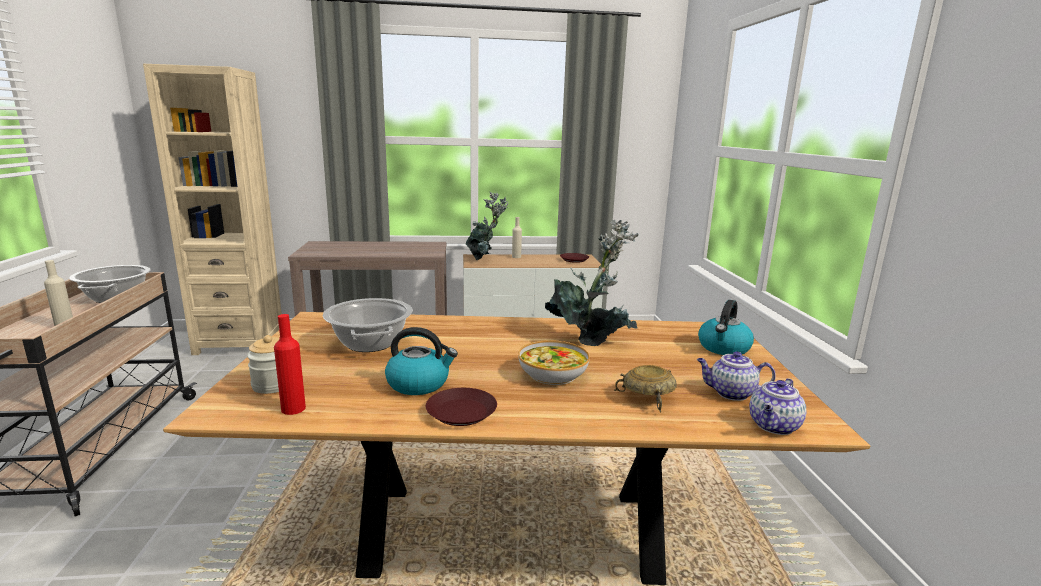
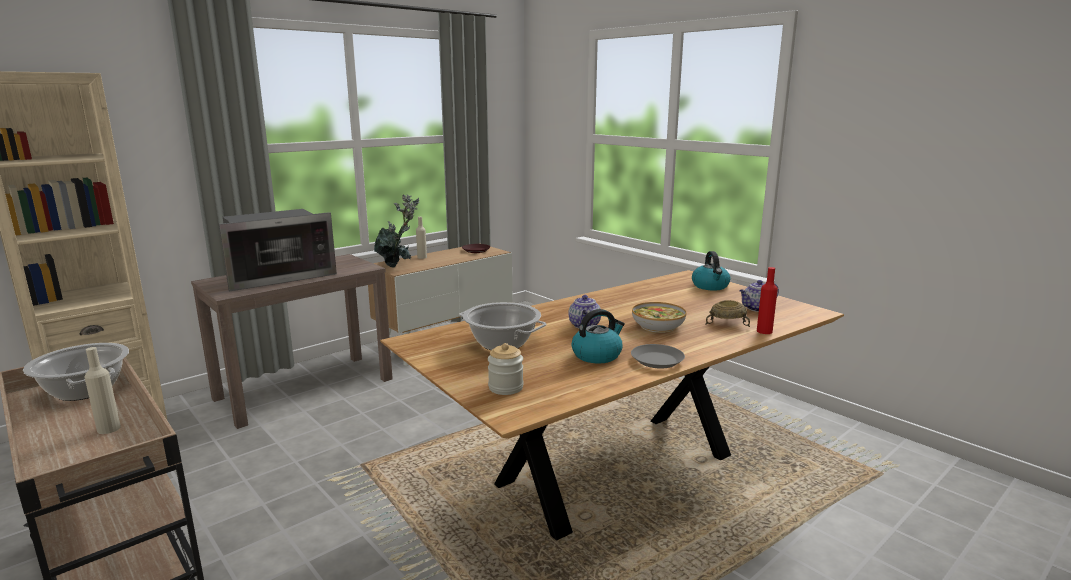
camera: 35 degrees left, 0 degrees up
red bottle [274,314,306,415] -> red bottle moved to [757,267,778,334]
brown plate [426,388,497,426] -> grey plate [631,344,685,369]
potted plant [545,220,639,346] -> none
teapot [749,378,807,435] -> teapot moved to [568,295,601,328]
none -> microwave [219,209,337,291]

